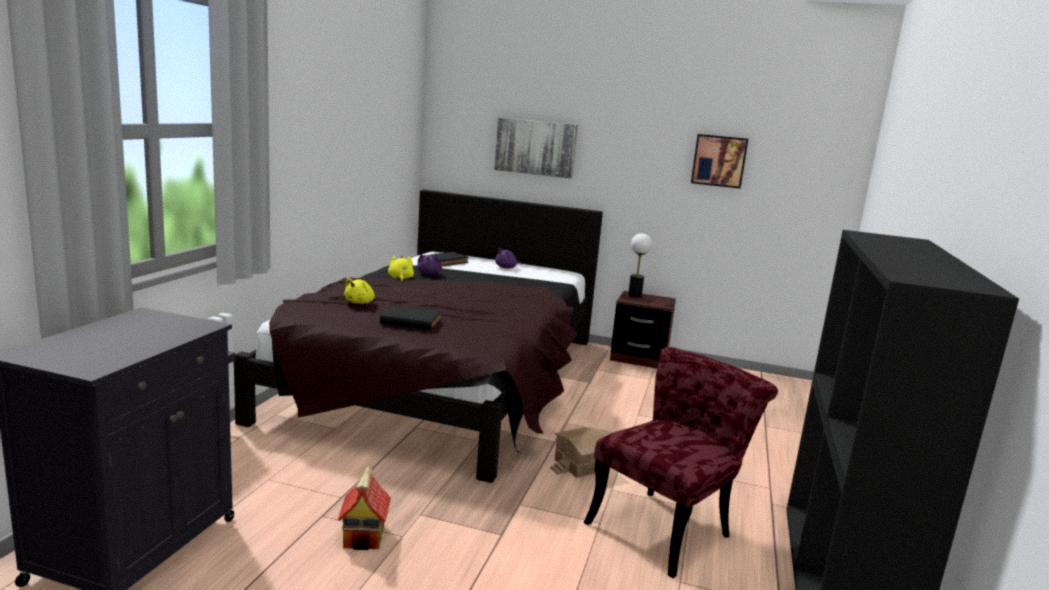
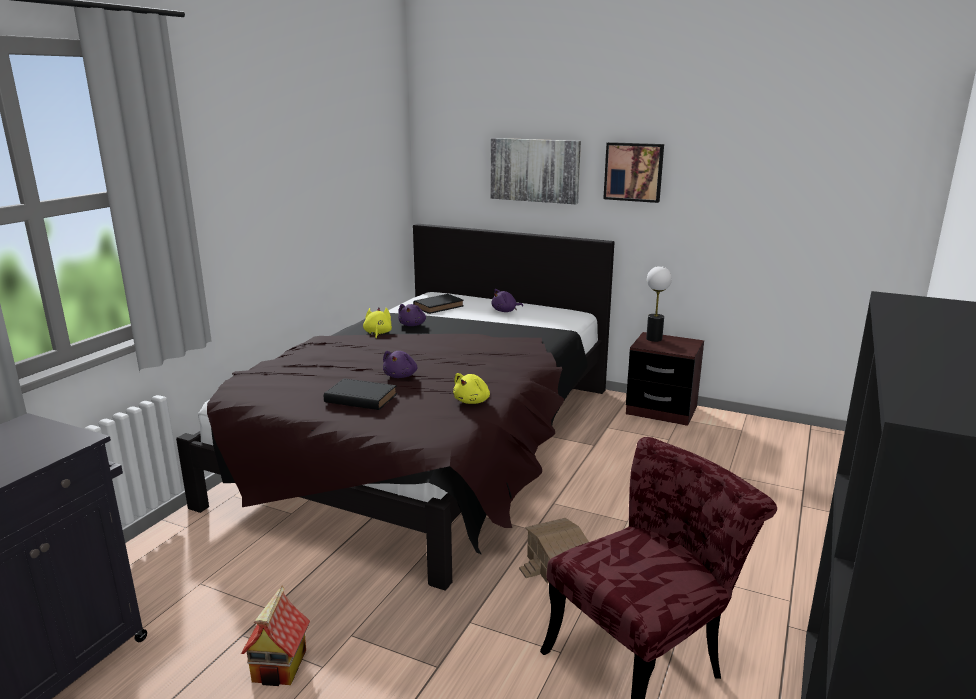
camera: 10 degrees right, 5 degrees up
yellow plush toy [344,278,375,304] -> yellow plush toy moved to [453,373,490,404]
picture [691,134,748,189] -> picture moved to [603,142,664,203]
none -> purple plush toy [383,351,417,378]

